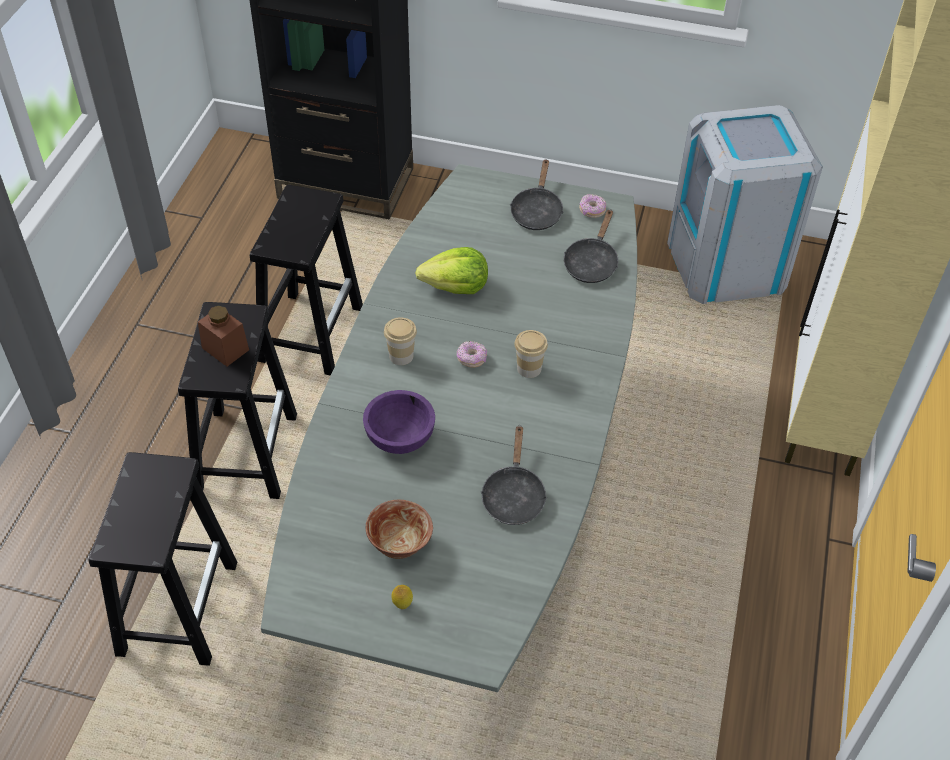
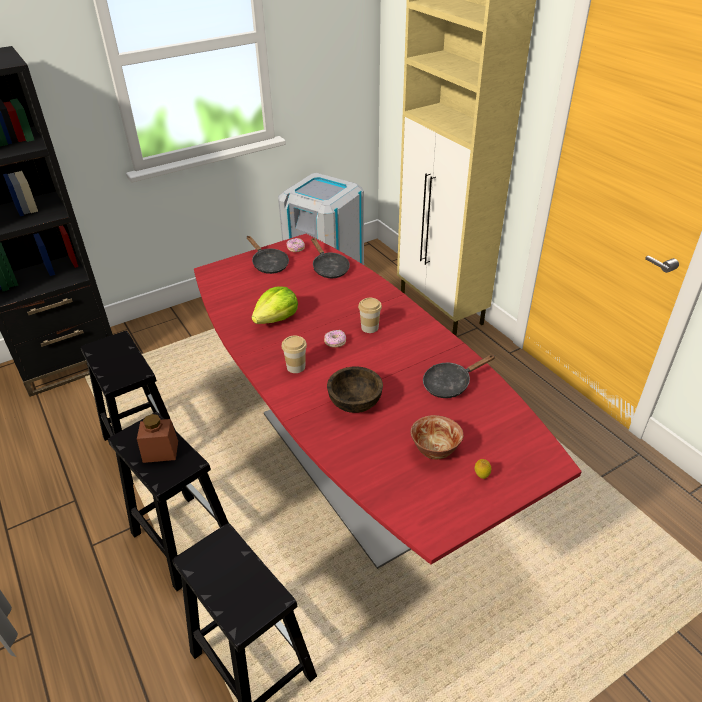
camera: 45 degrees left, 10 degrees down
grey dining table [261,164,637,692] -> red dining table [194,234,582,569]
purple bowl [363,390,435,454] -> brown bowl [327,366,383,413]
black frying pan [480,426,547,525] -> black frying pan turned 105 degrees clockwise [423,354,495,398]

